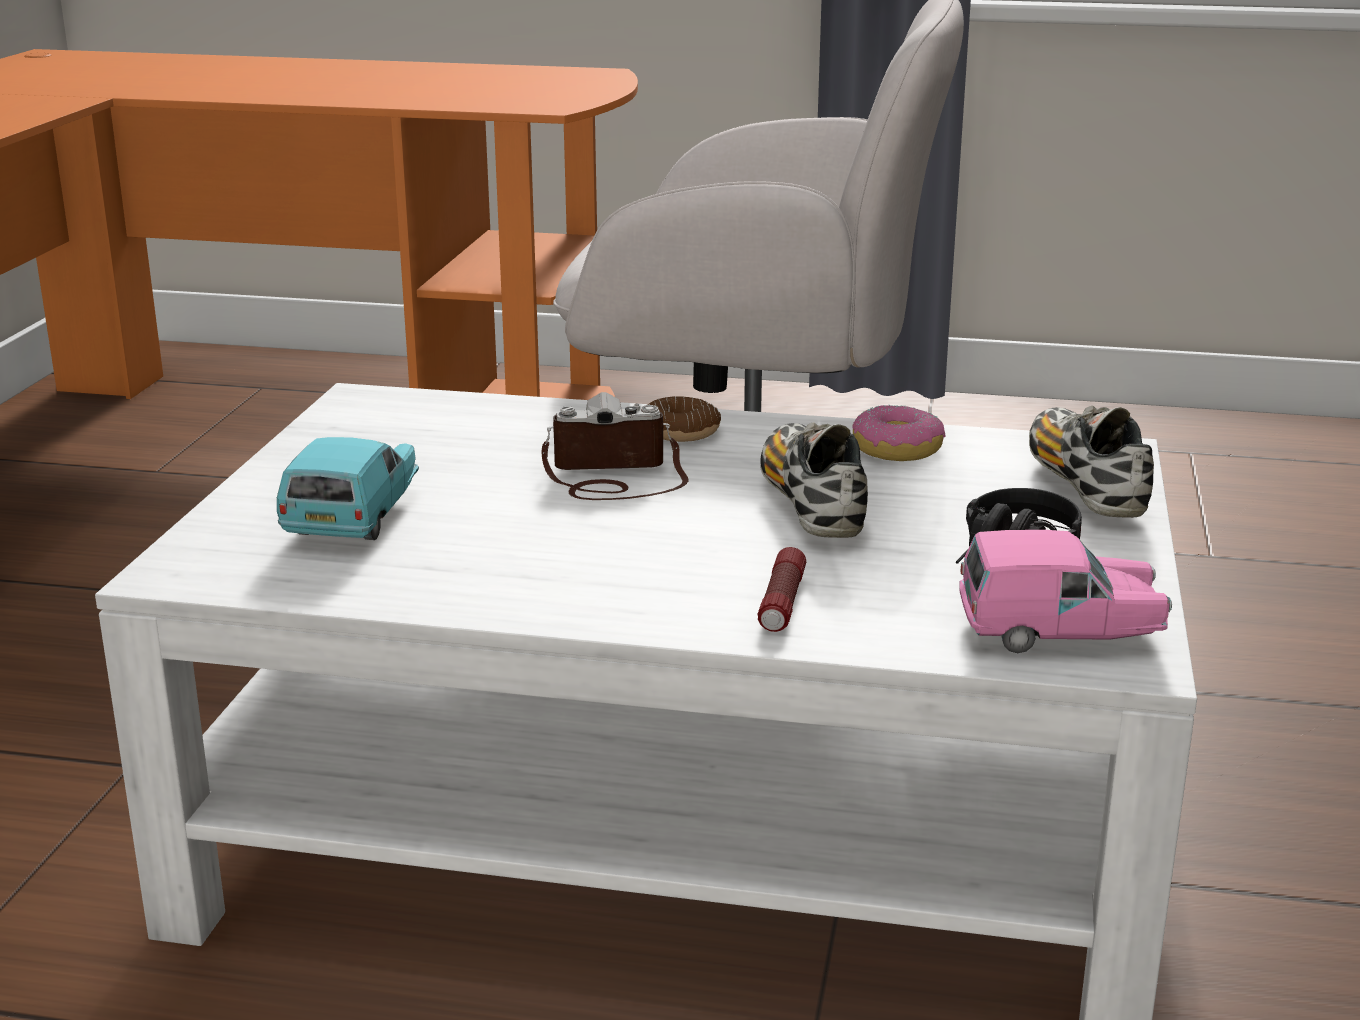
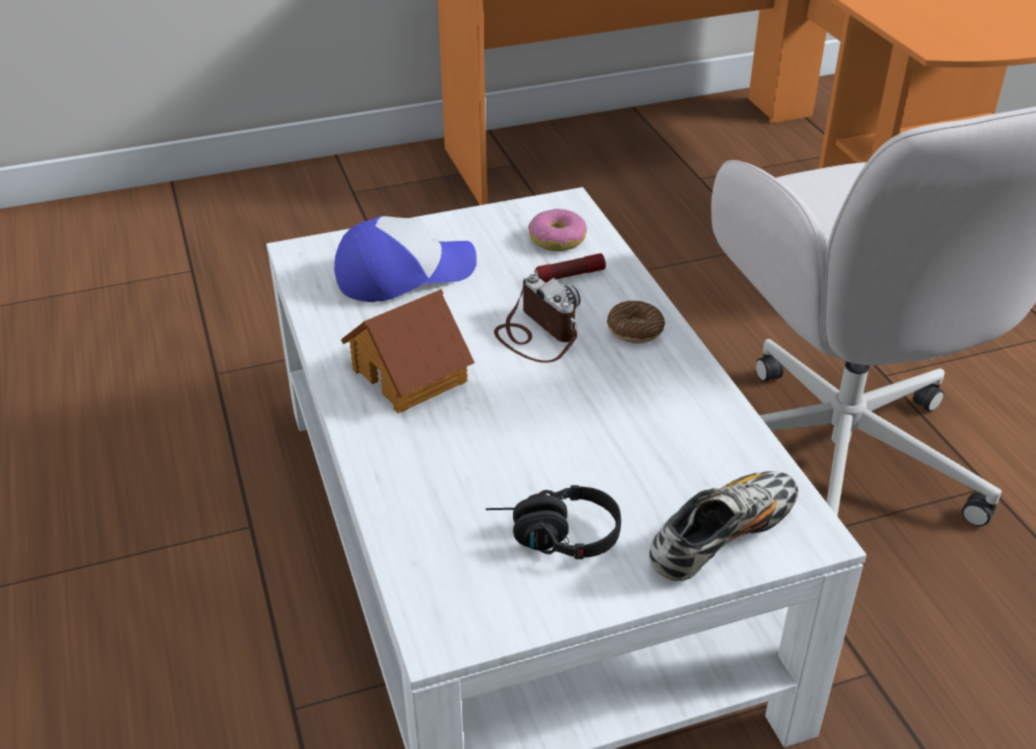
camera: 60 degrees right, 15 degrees up
turquoise toy car [277,437,419,540] -> cap [334,216,477,302]
flashlight [757,547,806,632] -> flashlight moved to [535,253,606,282]
shoe [761,422,868,538] -> none
donut [852,405,946,461] -> donut moved to [528,209,587,251]
pink toy car [959,530,1172,653] -> none
none -> toy house [341,289,475,413]

